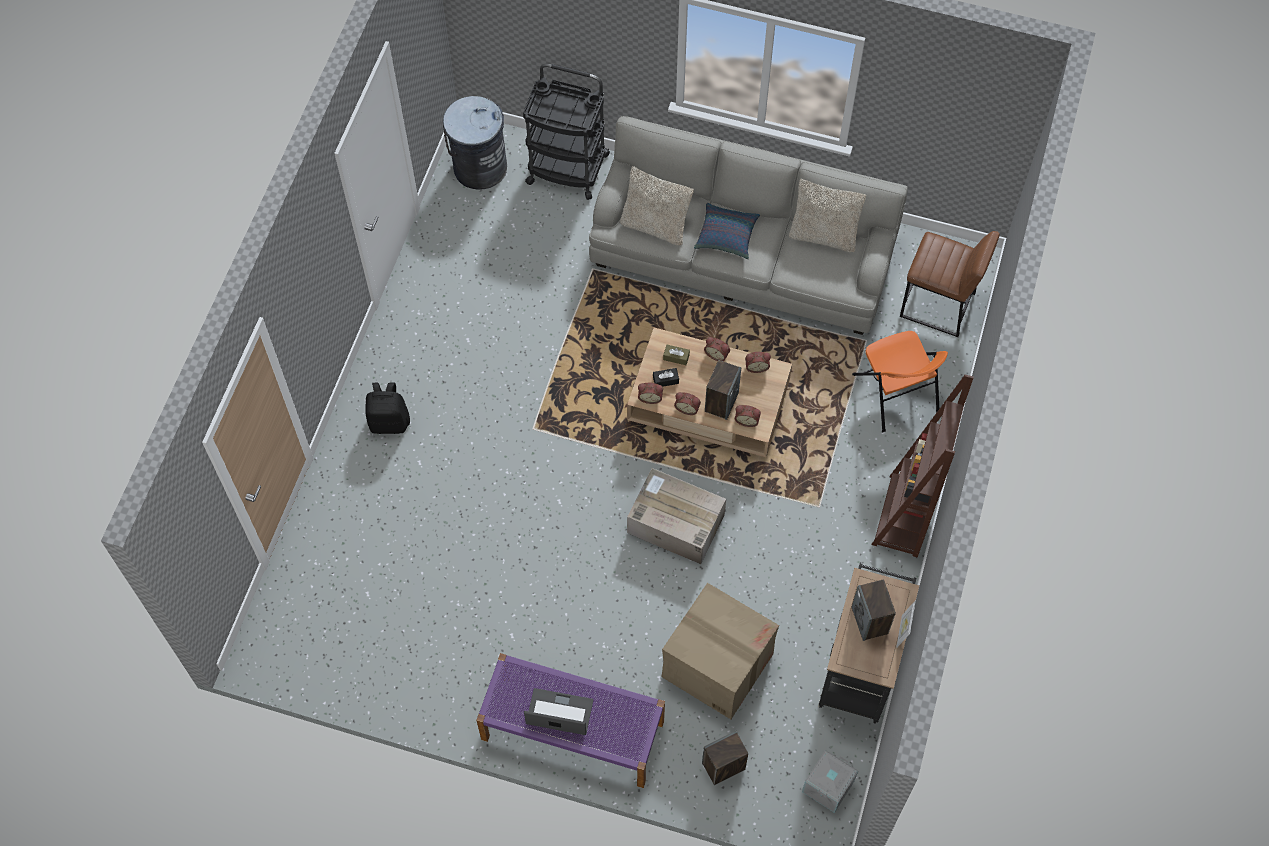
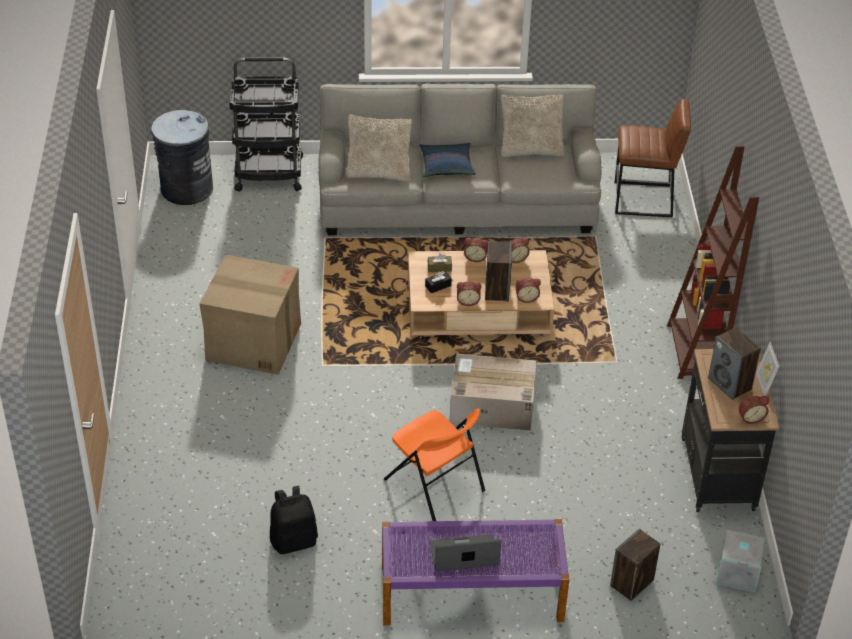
camera: 20 degrees left, 20 degrees down
black backpack [366,383,410,434] -> black backpack moved to [270,486,318,554]
alarm clock [638,383,663,404] -> alarm clock moved to [738,396,769,424]
cardboard box [662,583,779,719] -> cardboard box moved to [200,255,301,375]
orange chair [852,331,948,432] -> orange chair moved to [384,409,486,521]

